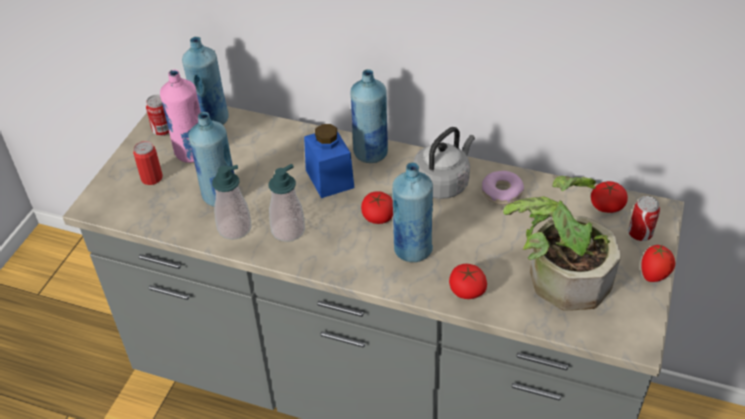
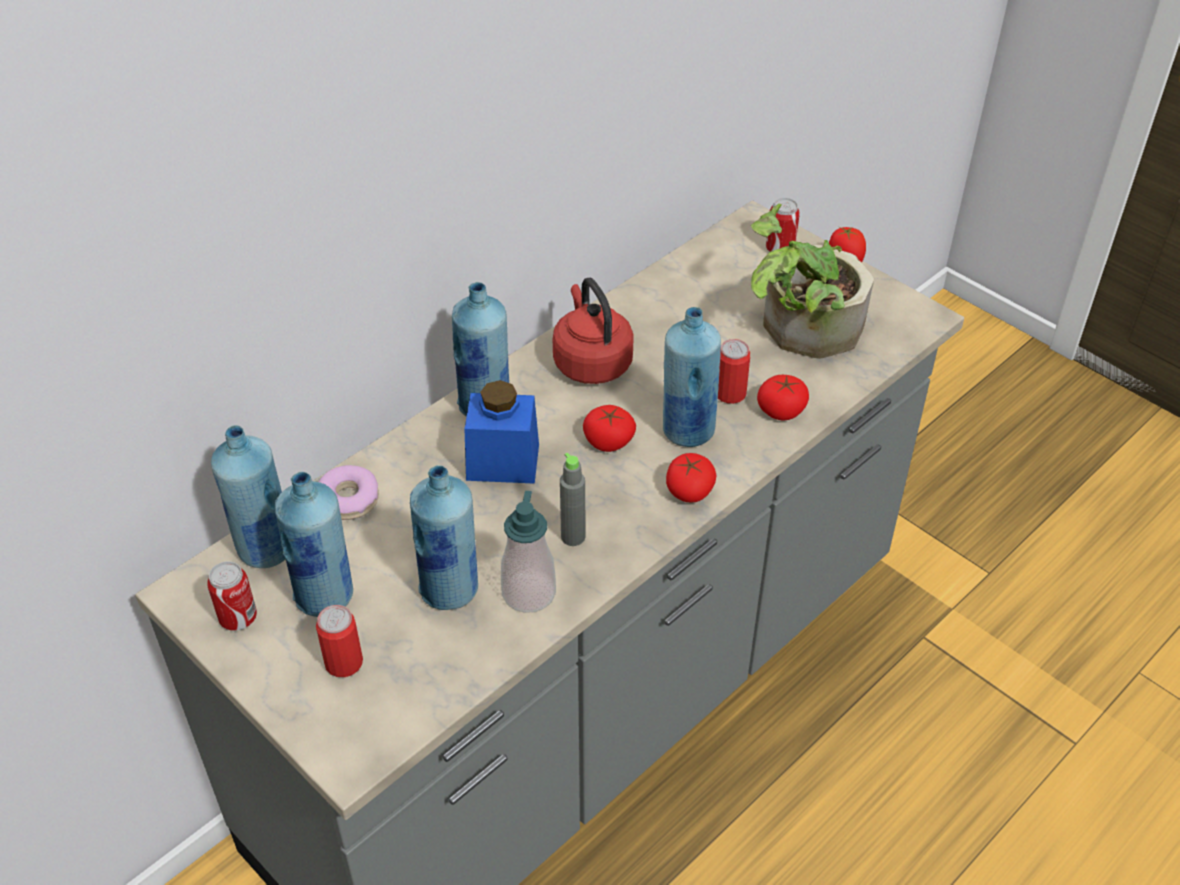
camera: 65 degrees left, 0 degrees up
pink bottle [160,70,201,163] -> blue bottle [275,471,353,617]
soap dispenser [269,164,305,242] -> grey bottle [560,453,585,546]
grey kettle [413,127,475,199] -> red kettle [553,278,634,384]
donut [482,171,524,205] -> donut moved to [319,465,379,520]
tomato [591,181,628,213] -> tomato moved to [666,453,717,503]
none -> can [718,339,750,404]

